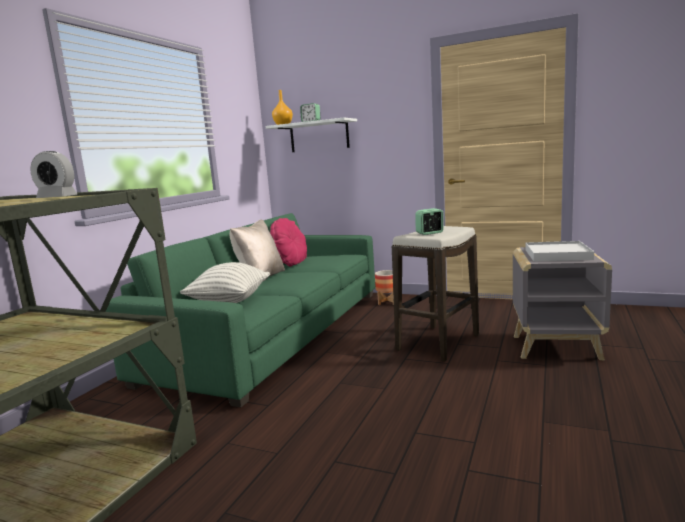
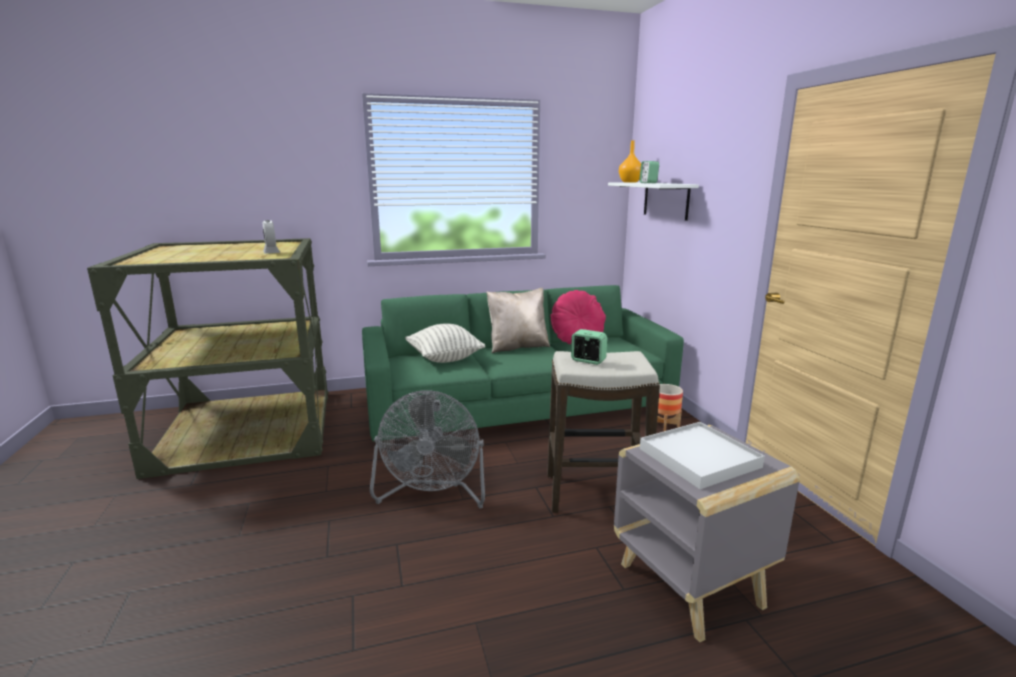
camera: 50 degrees right, 5 degrees up
none -> grey fan [370,390,485,509]

